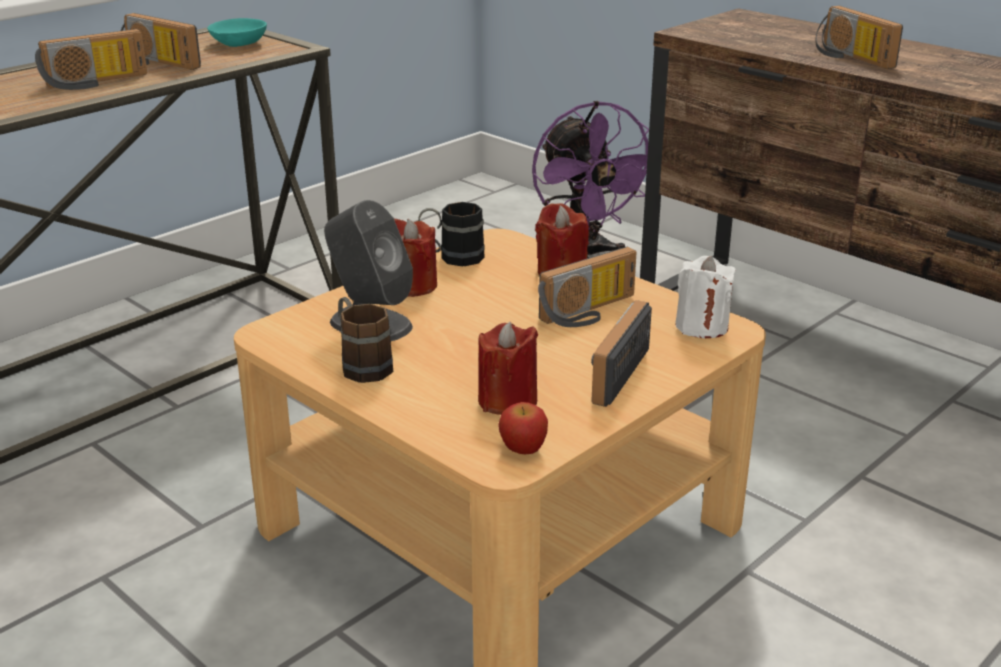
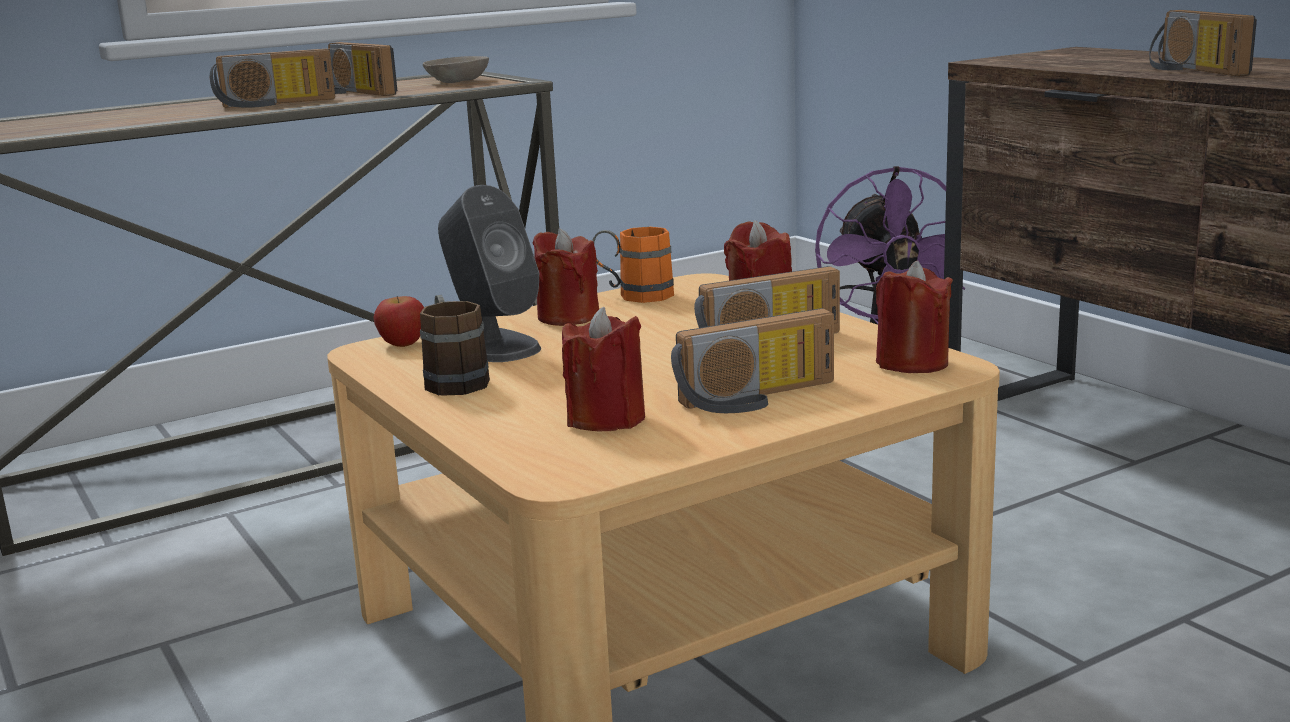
camera: 15 degrees right, 10 degrees down
turquoise bowl [207,18,267,47] -> beige bowl [423,56,489,83]
black mug [418,202,485,266] -> orange mug [592,227,674,303]
apple [498,402,548,454] -> apple moved to [374,296,424,347]
radio [591,300,652,407] -> radio turned 150 degrees counterclockwise [671,308,834,413]
white candle [675,256,736,339] -> red candle [876,261,953,373]

